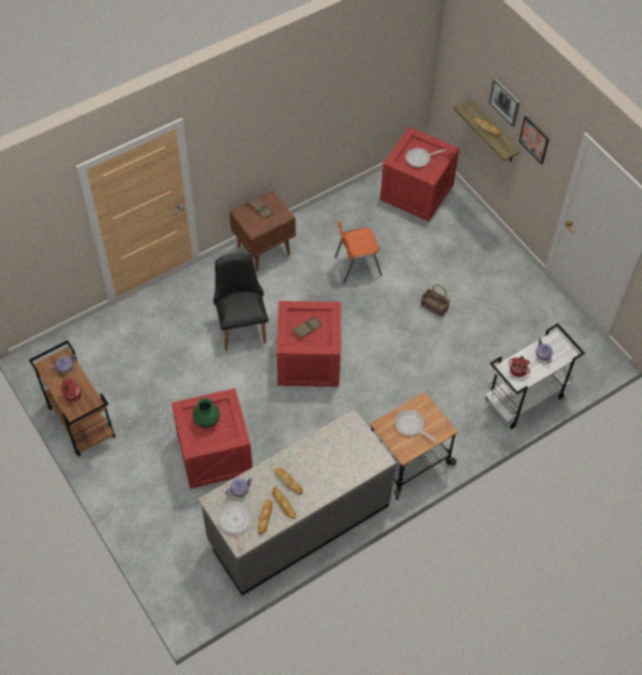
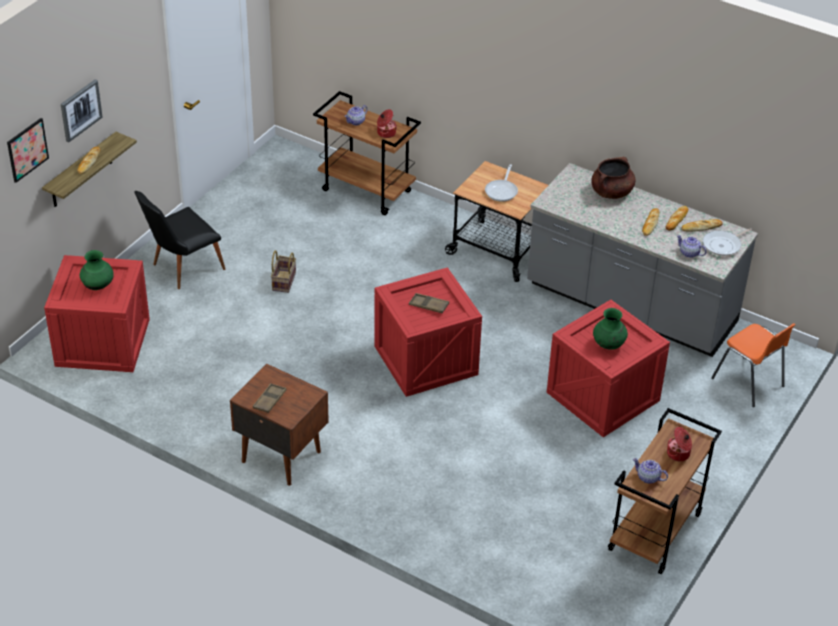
camera: 115 degrees left, 15 degrees down
black chair [213,253,269,351] -> black chair moved to [134,191,226,289]
orange chair [335,221,382,283] -> orange chair moved to [711,323,795,407]
frying pan [406,148,446,167] -> green vase [80,250,114,290]
white cart [485,323,585,429] -> brown cart [313,91,421,215]
picture [519,116,549,164] -> picture moved to [7,118,49,183]
none -> brown cooking pot [591,157,635,199]

